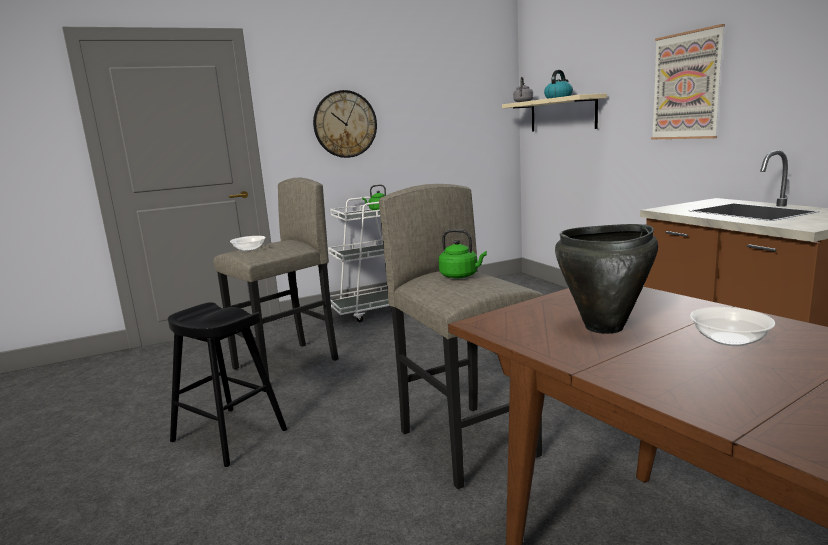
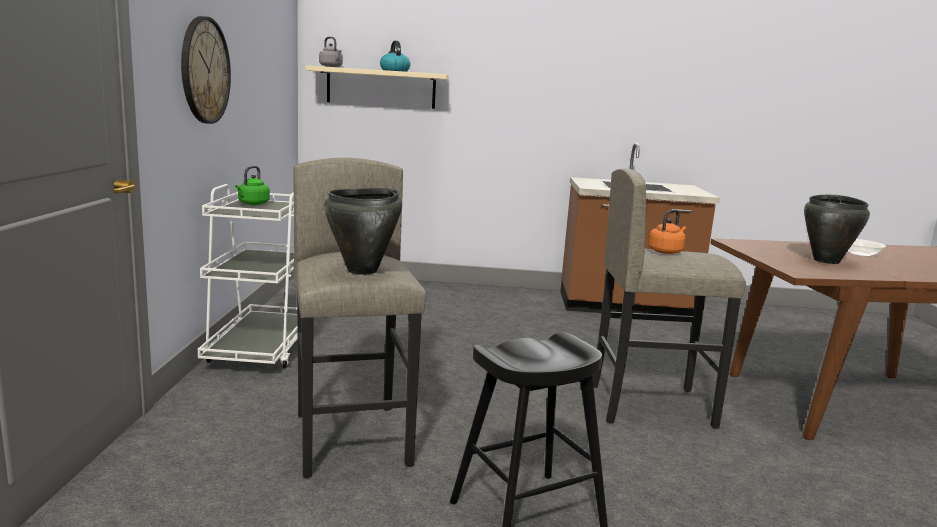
camera: 65 degrees left, 0 degrees up
bowl [230,236,266,251] -> black cooking pot [324,188,402,275]
green kettle [438,229,487,278] -> orange kettle [648,210,686,254]
picture [651,24,725,139] -> none

